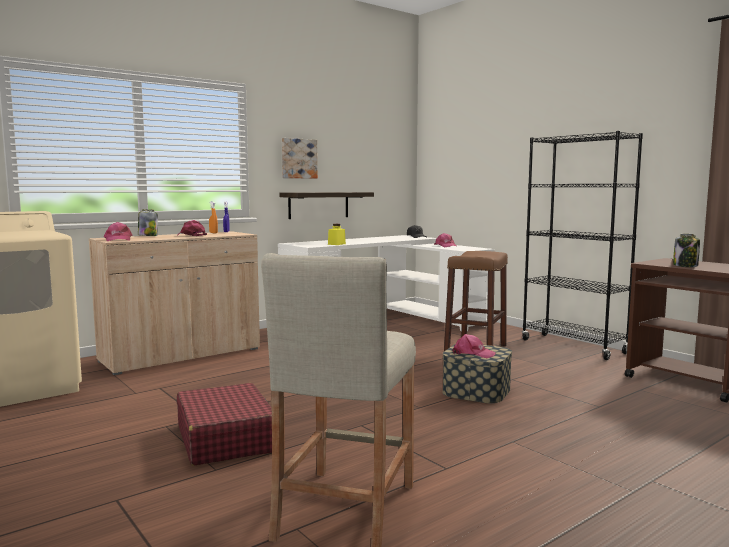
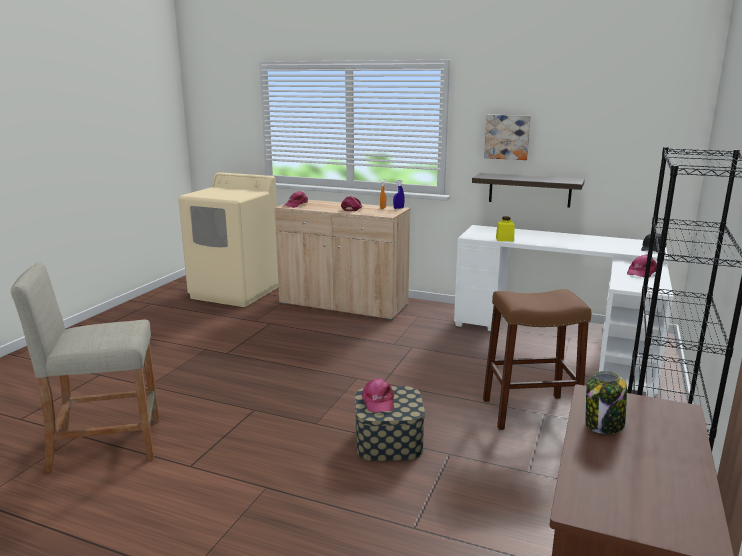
camera: 60 degrees right, 10 degrees up
jar [138,209,158,236] -> none
red suitcase [177,383,272,466] -> none

